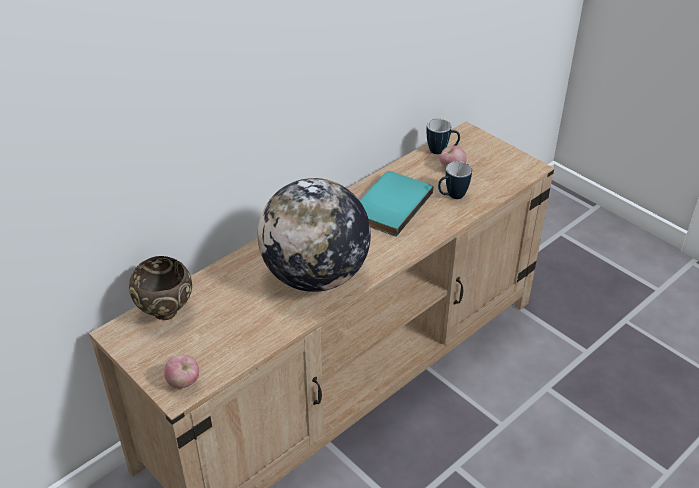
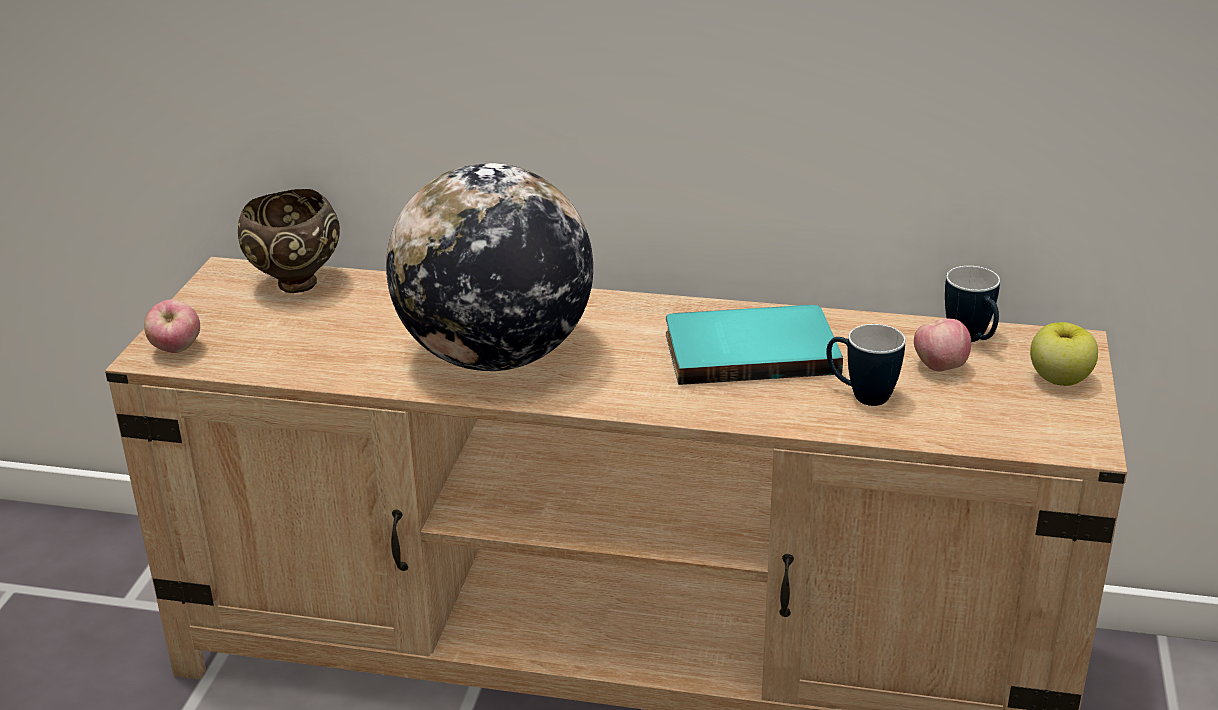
camera: 55 degrees right, 10 degrees down
none -> apple [1030,322,1098,386]

